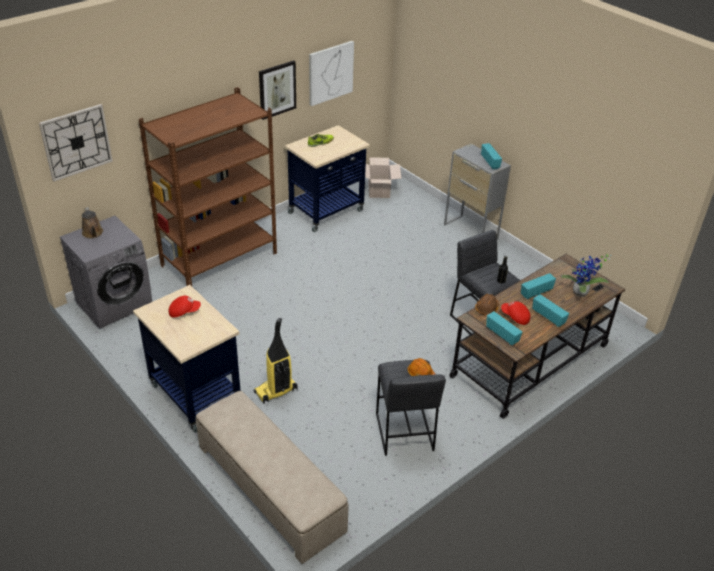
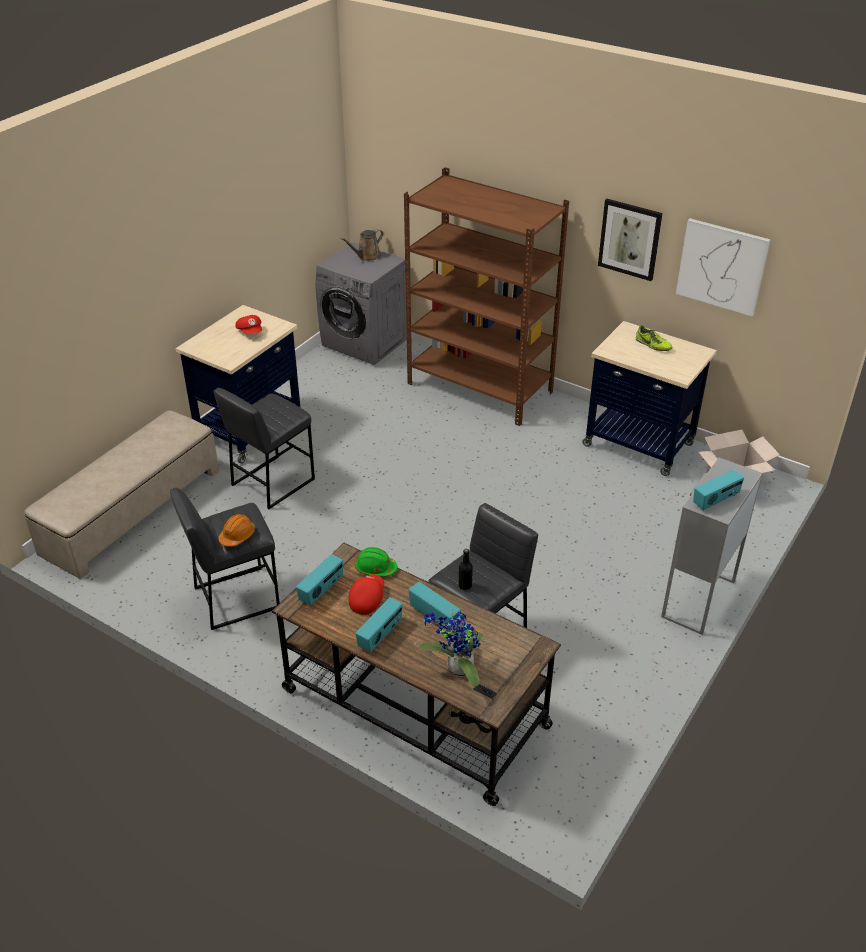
camera: 75 degrees right, 0 degrees up
wall clock [39,104,113,182] -> none
vacuum cleaner [254,318,298,404] -> grey stool [213,388,315,509]
brown hard hat [475,294,499,316] -> green hard hat [355,547,397,577]

